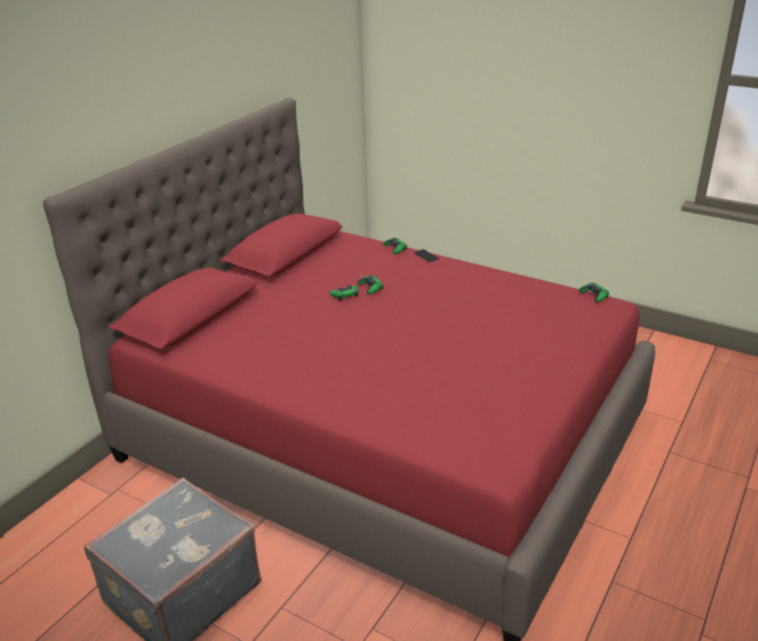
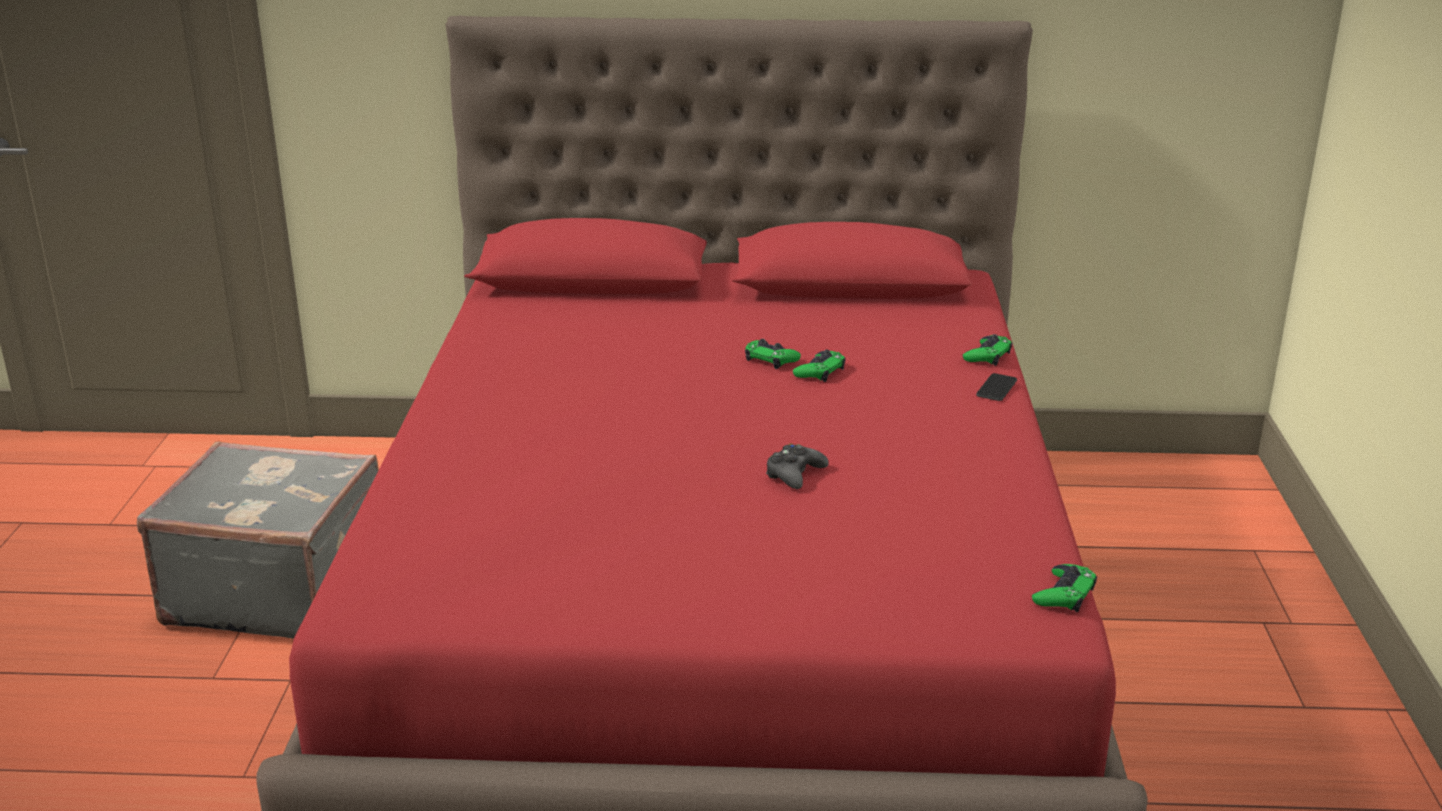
camera: 60 degrees right, 5 degrees down
none -> black game controller [766,443,829,489]

